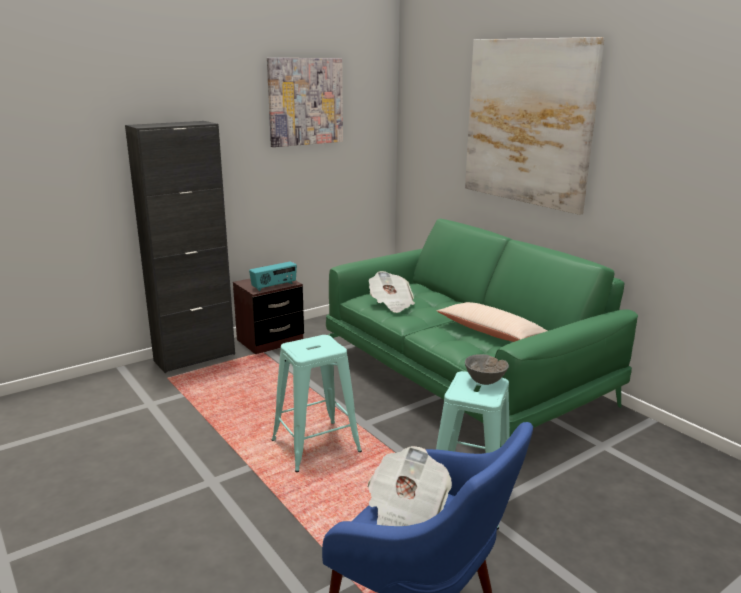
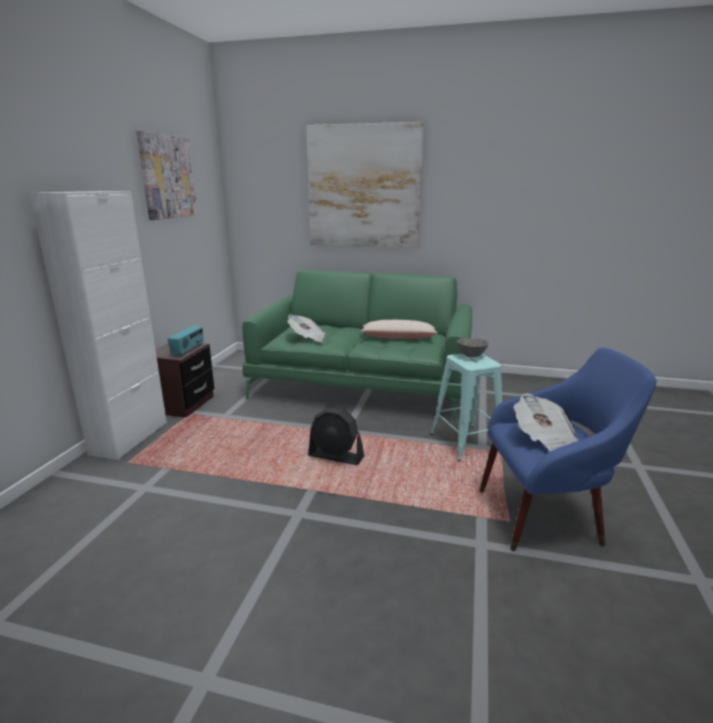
camera: 40 degrees left, 0 degrees up
black cabinet [125,121,235,373] -> white cabinet [29,191,167,460]
turquoise stool [272,335,362,472] -> black fan [308,408,364,465]

